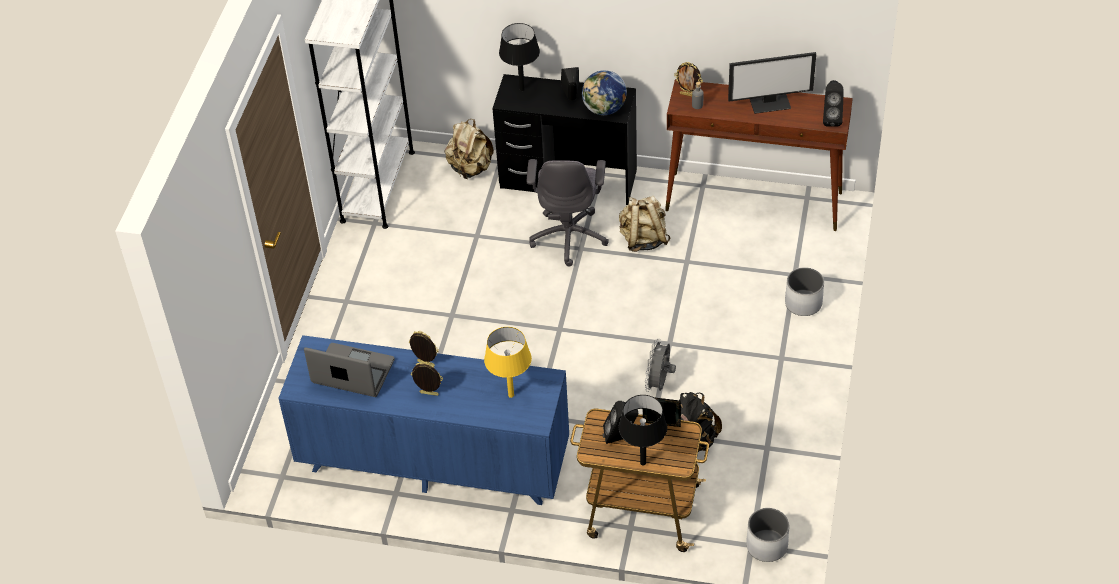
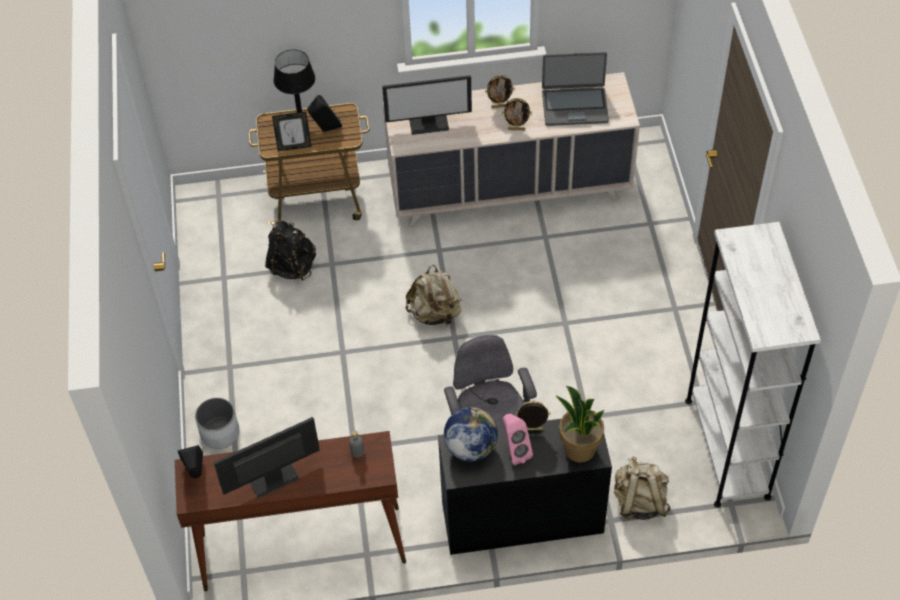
camera: 160 degrees right, 5 degrees up
blue dresser [278,335,569,505] -> beige dresser [383,72,640,225]
yellow table lamp [484,327,532,398] -> monitor [382,75,472,135]
black table lamp [499,23,540,91] -> potted plant [556,386,604,463]
black speaker [561,67,579,100] -> pink speaker [503,414,533,465]
beige backpack [619,196,670,252] -> beige backpack moved to [405,265,462,326]
grey fan [645,339,676,392] -> none
picture frame [675,62,703,97] -> picture frame moved to [515,400,550,430]
white planter [746,508,789,562] -> none

